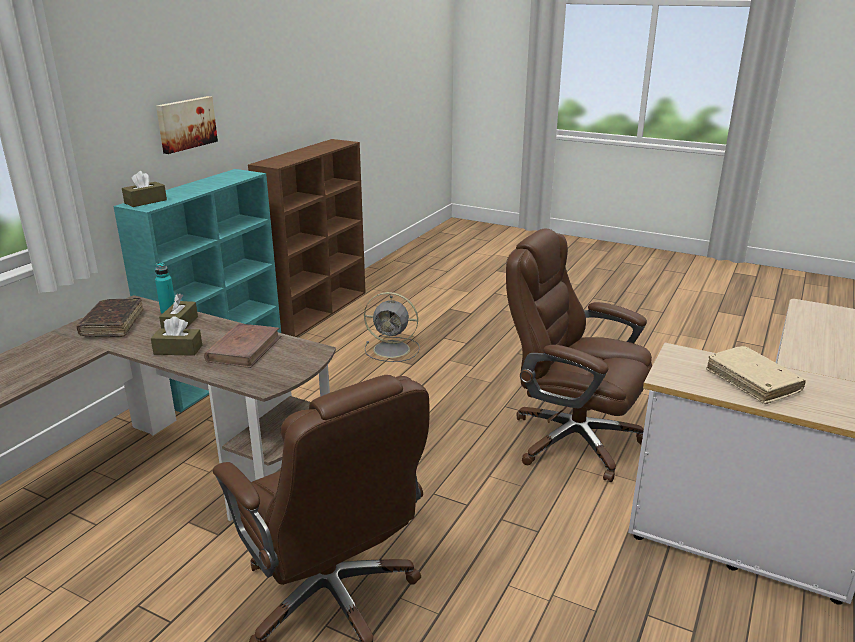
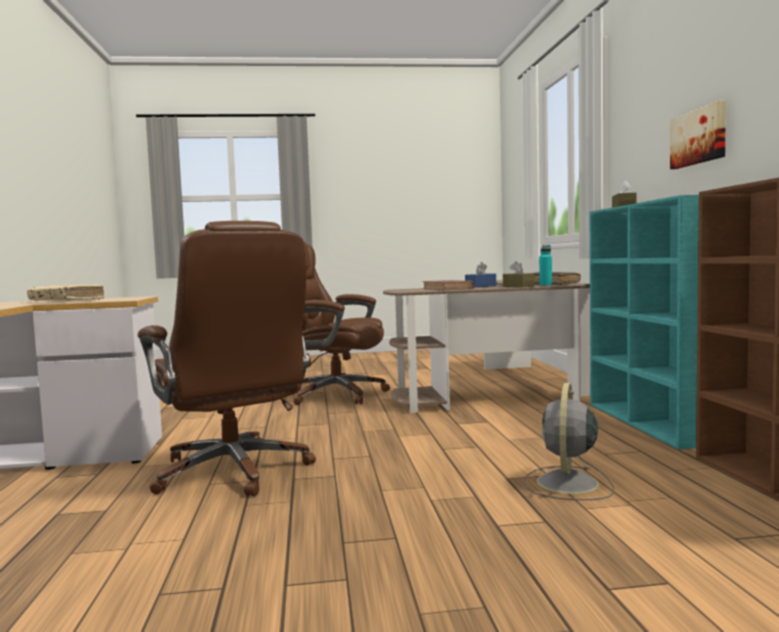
camera: 145 degrees right, 20 degrees down
brown tissue box [151,316,202,356] -> blue tissue box [465,262,496,287]
grey fan [364,292,420,362] -> grey fan turned 45 degrees counterclockwise [523,383,614,500]
brown office chair [506,228,652,482] -> brown office chair turned 60 degrees clockwise [138,221,316,496]

